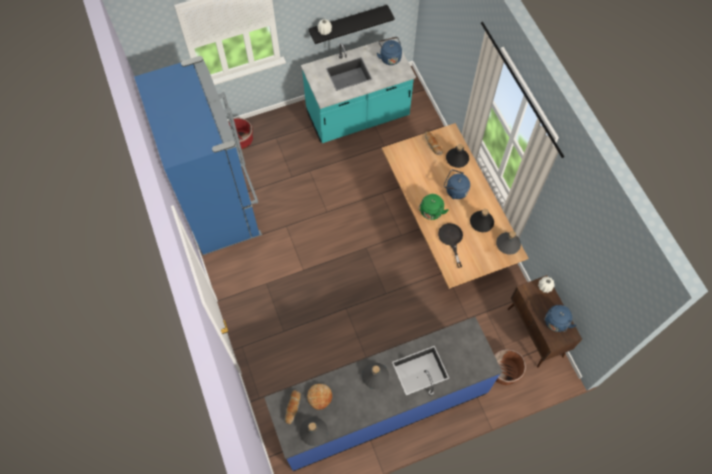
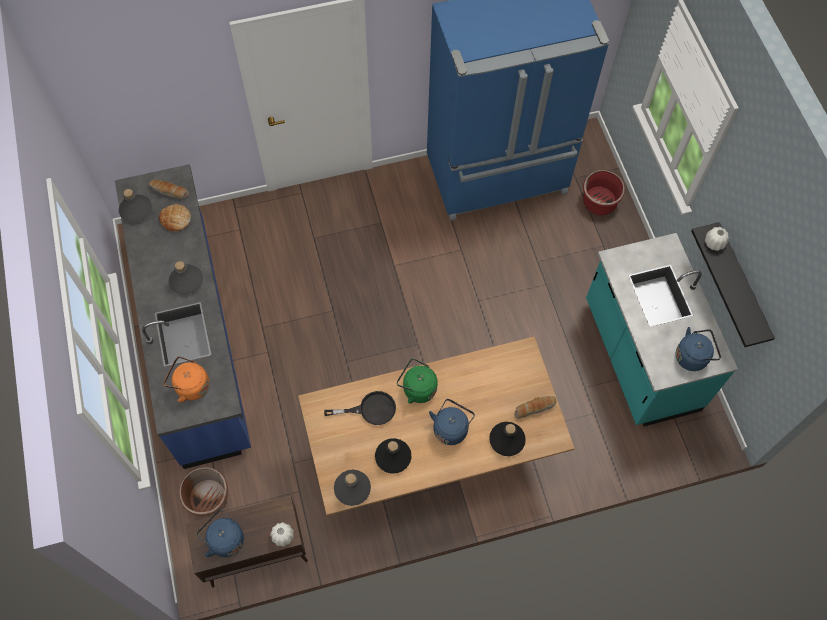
camera: 95 degrees right, 0 degrees up
none -> orange kettle [164,356,209,402]

